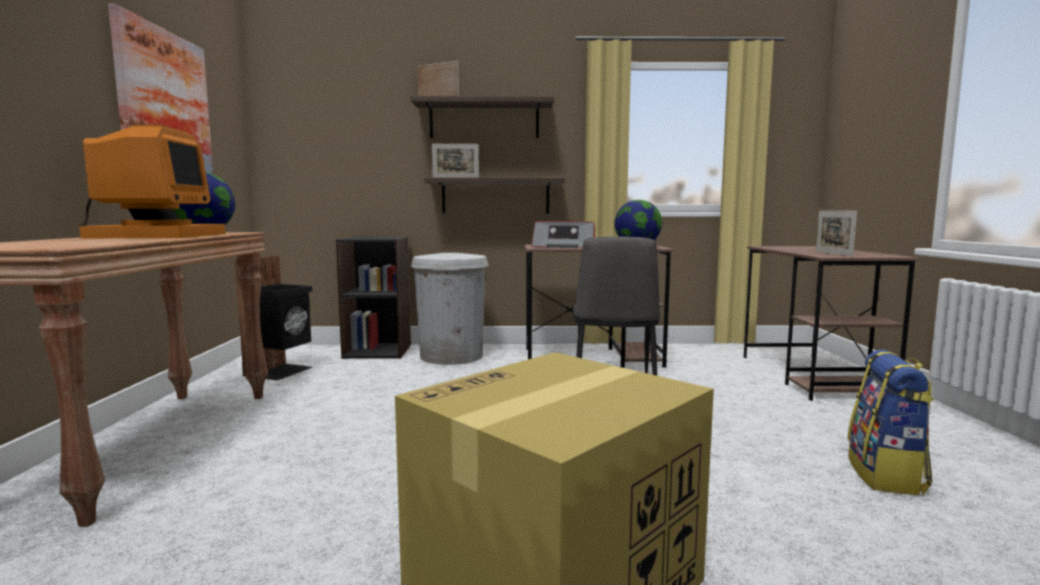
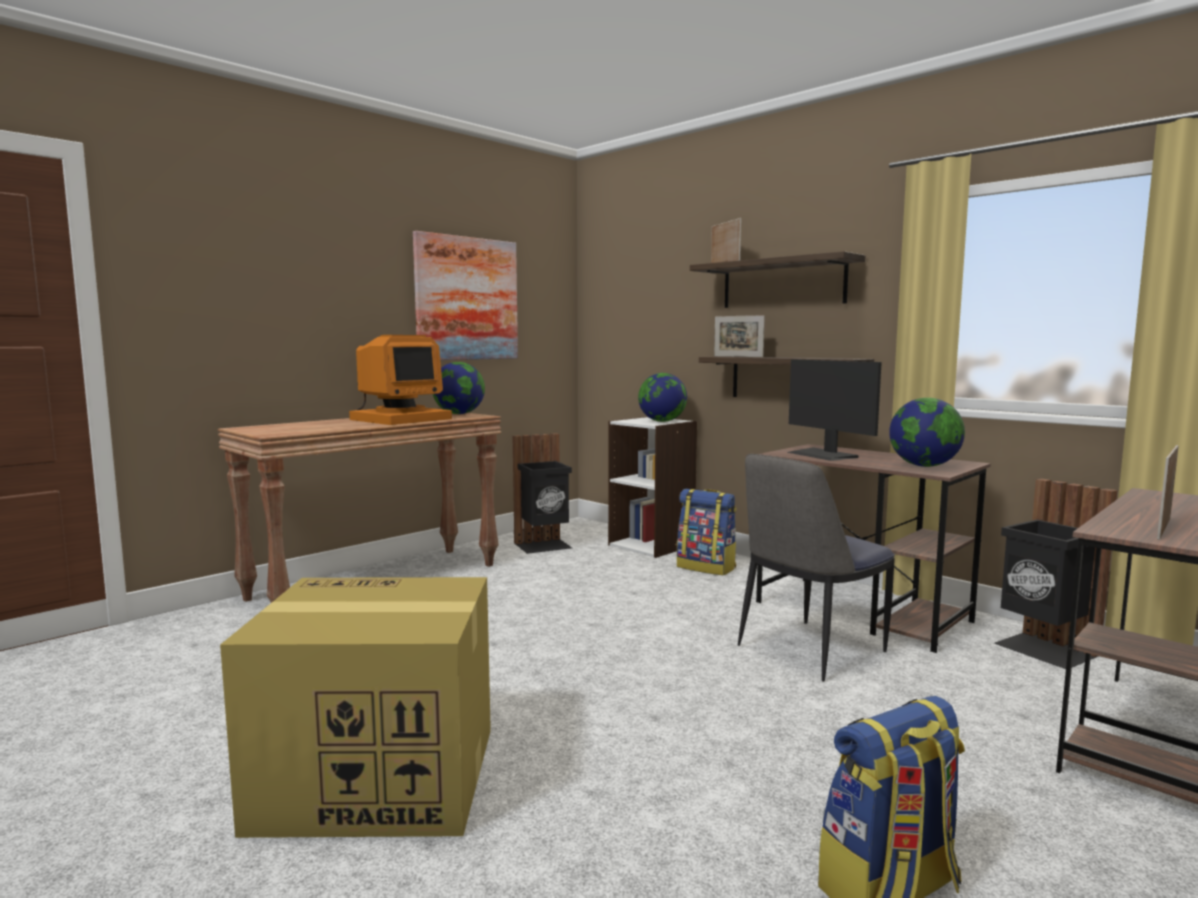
camera: 45 degrees right, 0 degrees up
black bookcase [336,236,411,359] -> white bookcase [608,417,697,558]
white trash can [411,253,489,365] -> backpack [677,489,736,576]
radio [531,221,595,248] -> monitor [787,359,882,461]
none -> globe [638,373,687,422]
none -> black trash can [994,479,1117,669]

